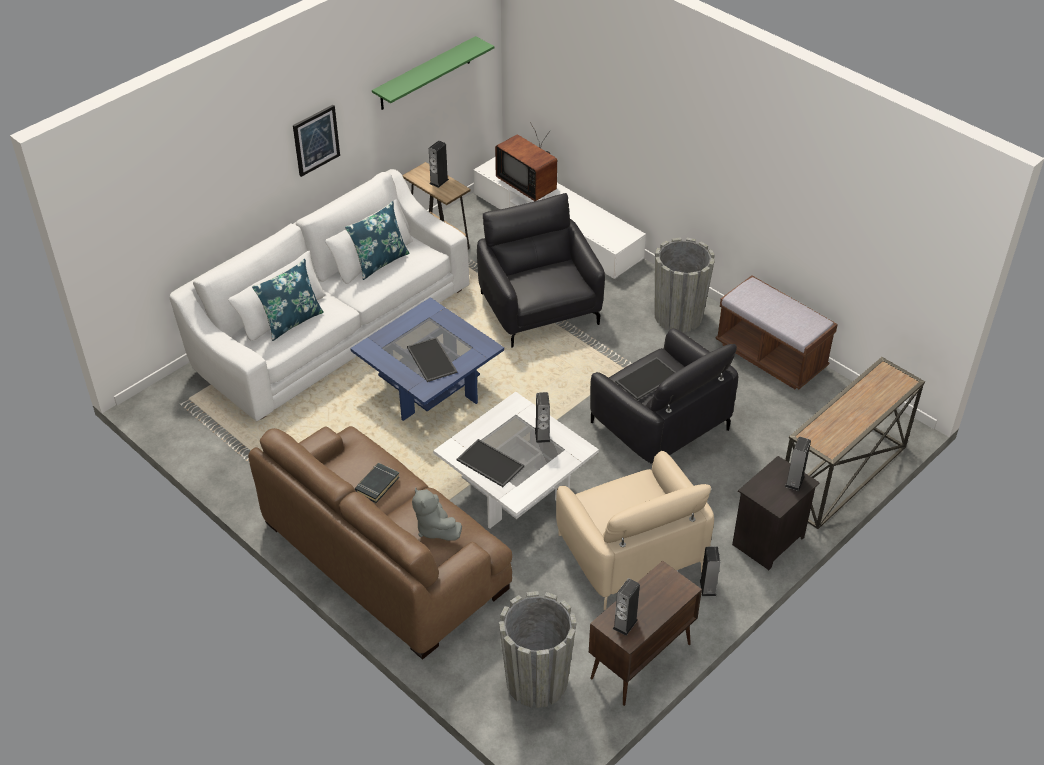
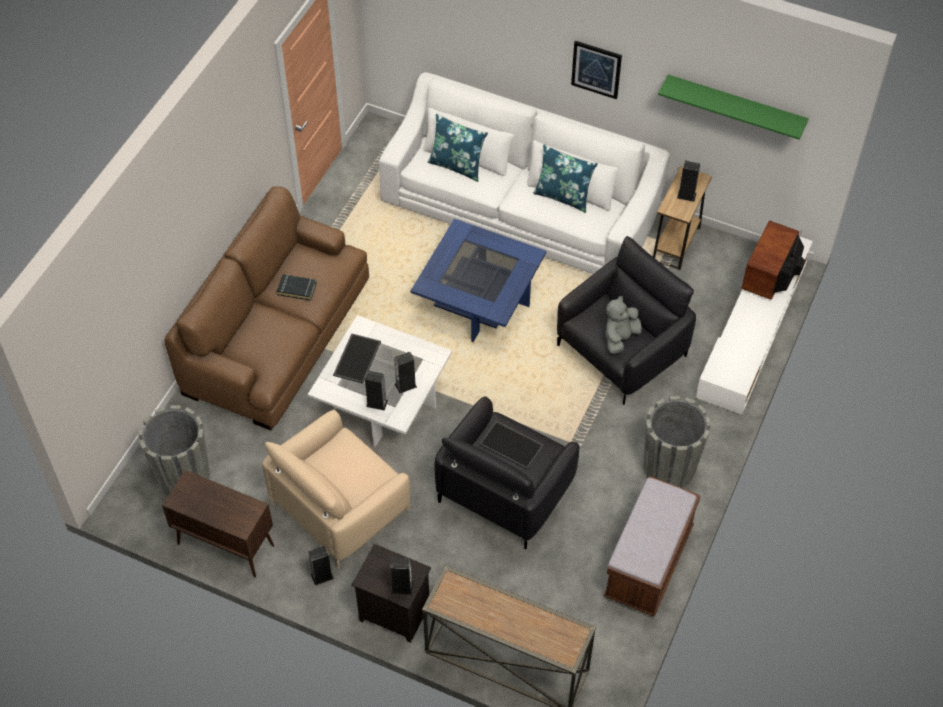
camera: 70 degrees right, 10 degrees up
tray [407,337,457,382] -> none
grey plush toy [412,487,462,541] -> grey plush toy moved to [605,296,642,354]
speaker [613,578,640,636] -> speaker moved to [365,371,388,411]

